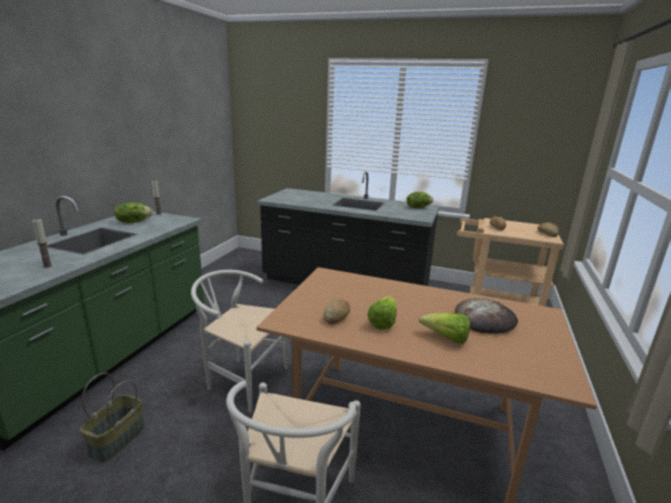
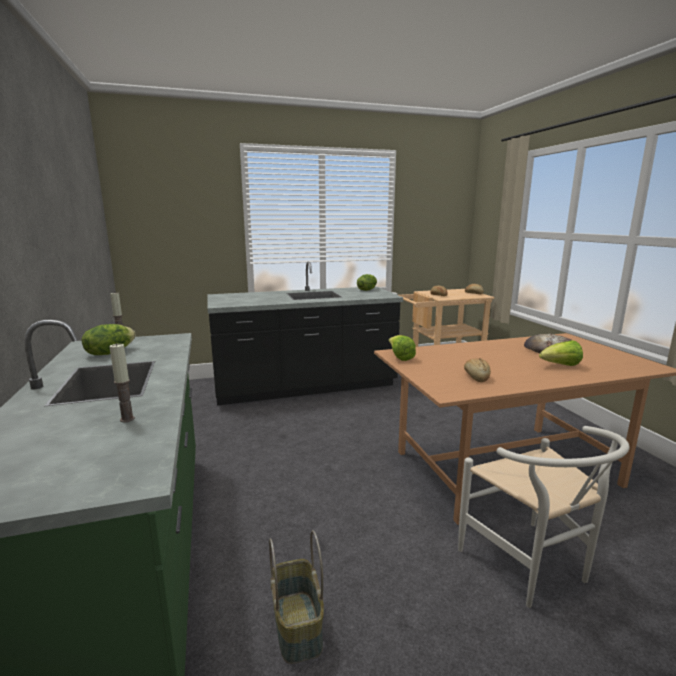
camera: 35 degrees left, 5 degrees down
white chair [191,270,288,413] -> none
lettuce [367,296,396,329] -> lettuce moved to [389,335,416,361]

